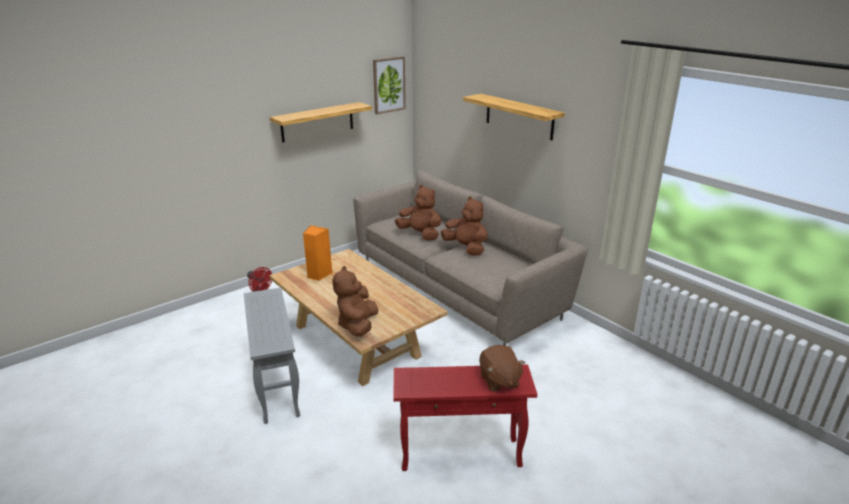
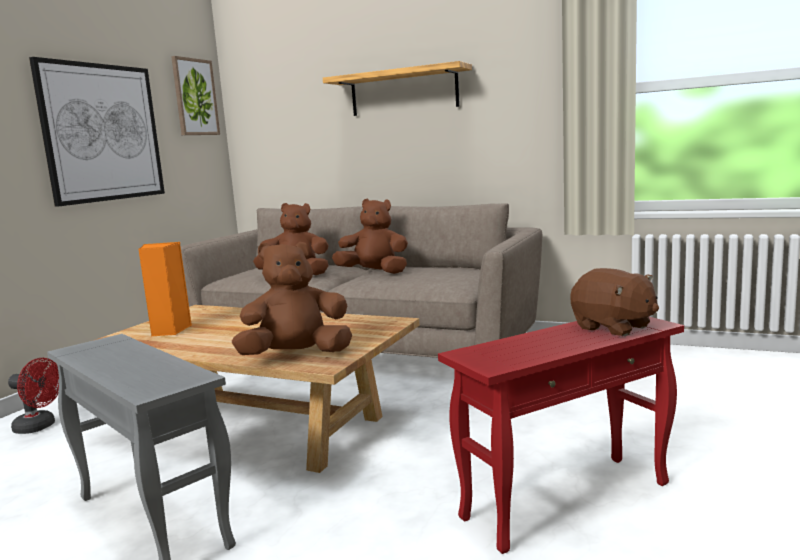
camera: 25 degrees left, 15 degrees down
shelf [270,102,372,142] -> picture [29,57,165,207]
brown plush toy [332,266,379,337] -> brown plush toy turned 90 degrees clockwise [232,242,352,355]

